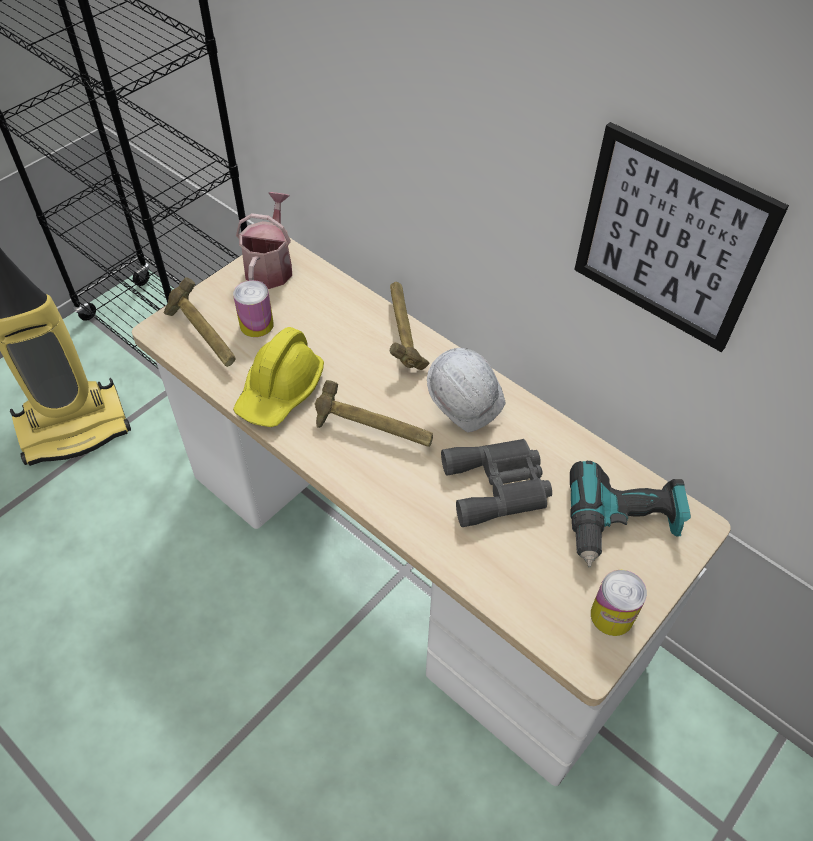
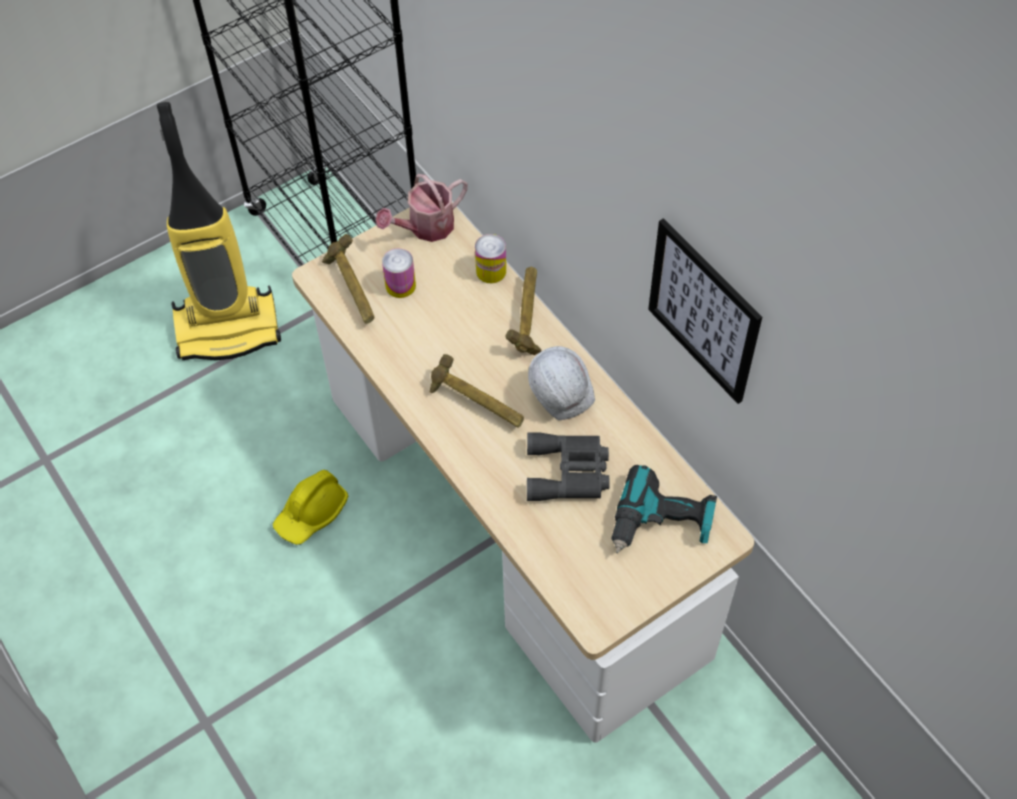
camera: 15 degrees right, 5 degrees up
yellow hard hat [233,327,324,427] -> yellow hard hat moved to [273,470,349,545]
watering can [236,192,292,289] -> watering can turned 150 degrees counterclockwise [375,174,468,242]
can [591,570,647,636] -> can moved to [475,234,506,283]

